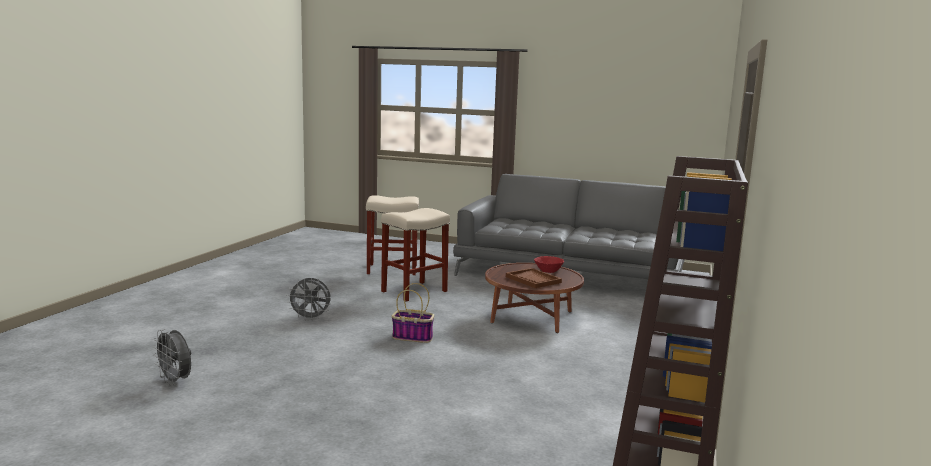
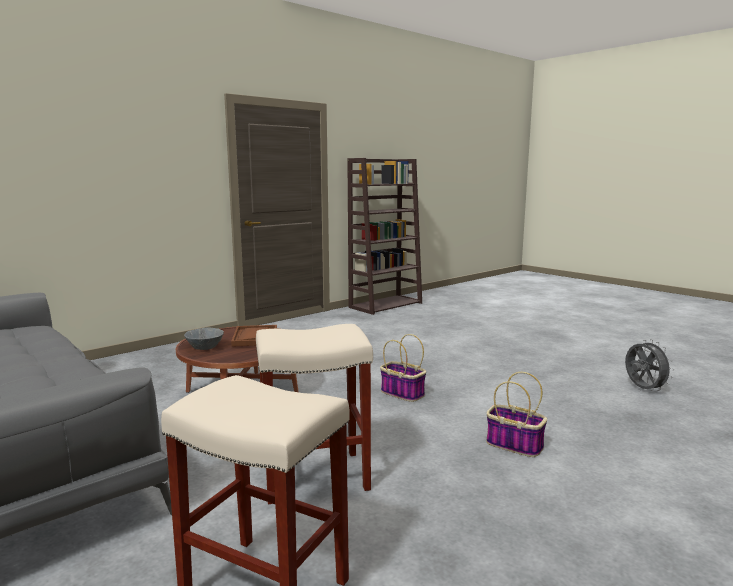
camera: 150 degrees left, 0 degrees up
grey fan [287,278,331,321] -> basket [486,372,547,457]
red bowl [534,256,564,273] -> grey bowl [184,328,224,350]

